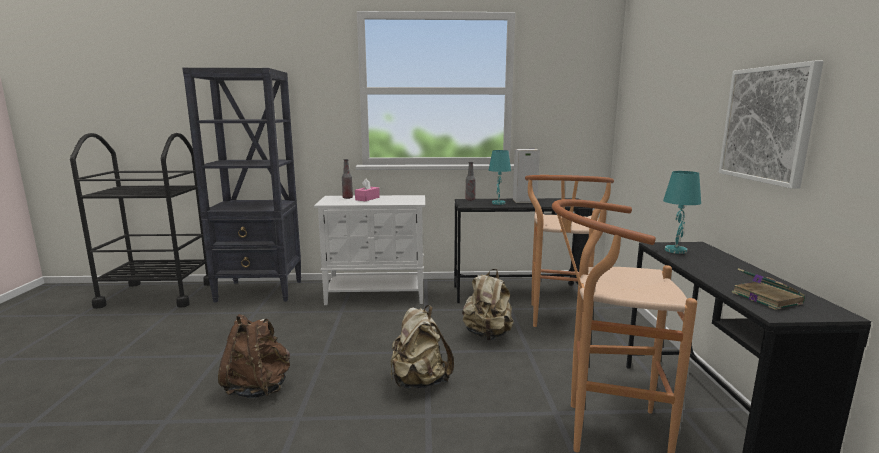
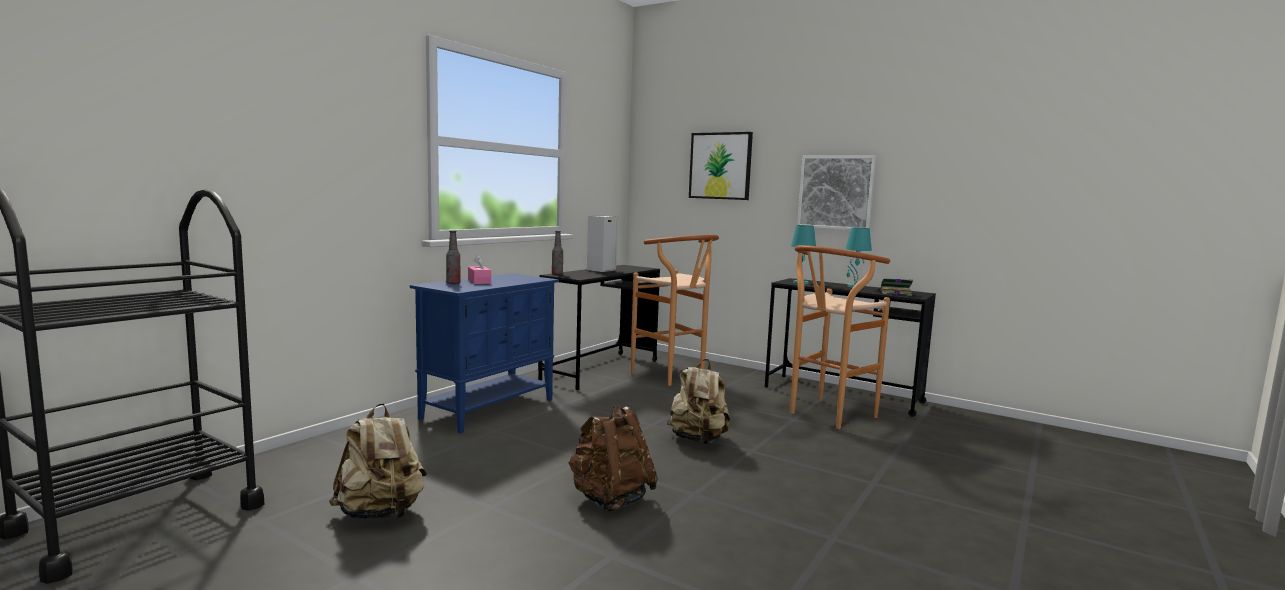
camera: 55 degrees left, 5 degrees down
black bookcase [182,68,302,302] -> none
white cabinet [314,195,425,305] -> blue cabinet [410,273,559,434]
beige backpack [462,269,514,341] -> beige backpack moved to [329,403,427,519]
turquoise table lamp [489,150,511,205] -> turquoise table lamp moved to [846,227,872,288]
none -> picture [689,132,753,200]

